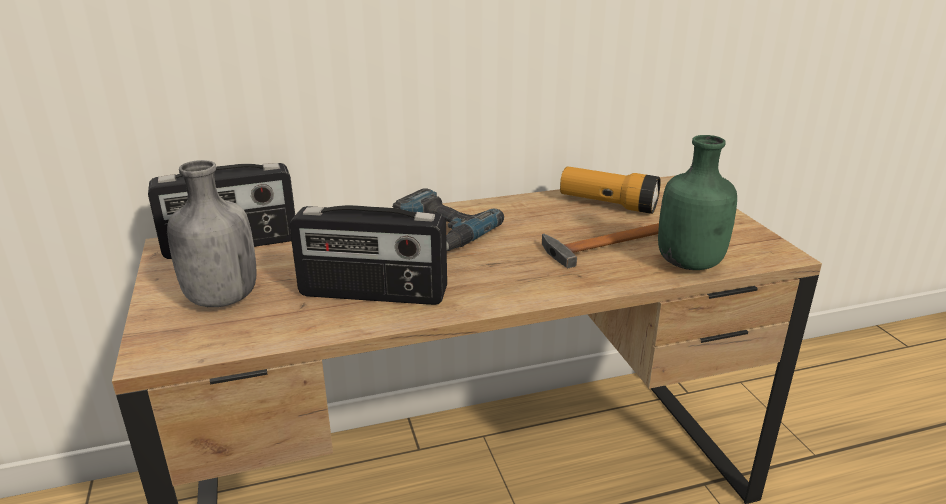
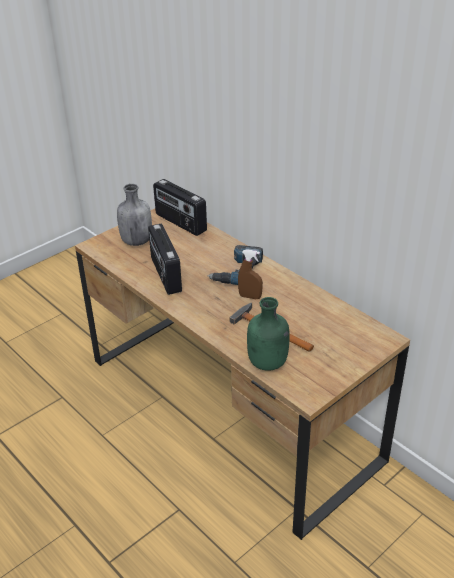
camera: 65 degrees right, 10 degrees up
flashlight [560,166,661,214] -> none
none -> brown spray bottle [238,249,263,299]

